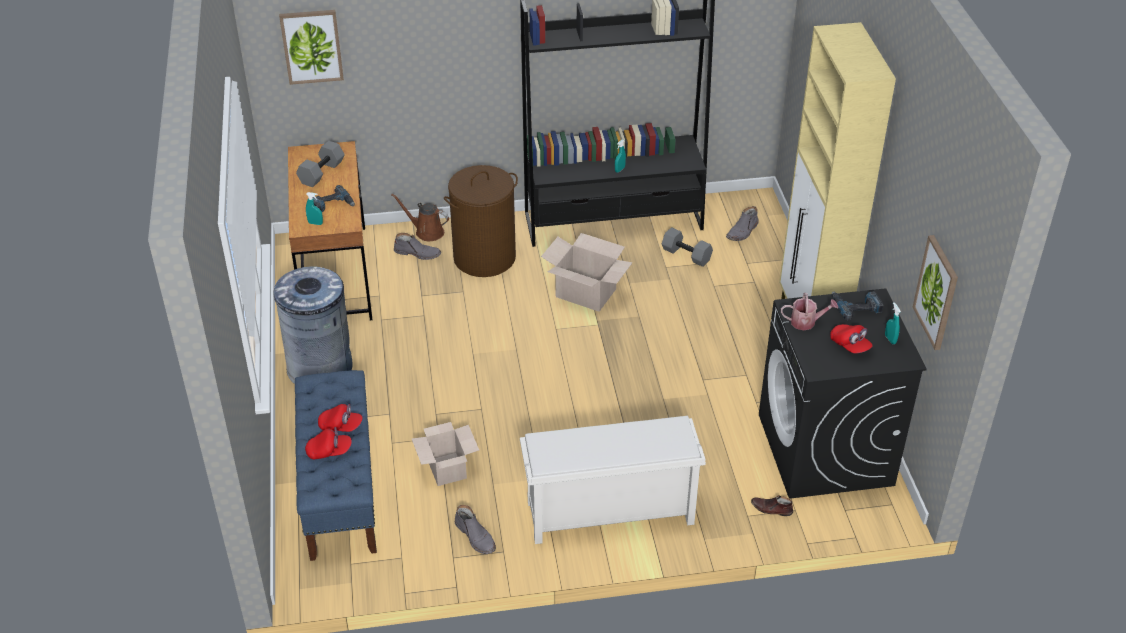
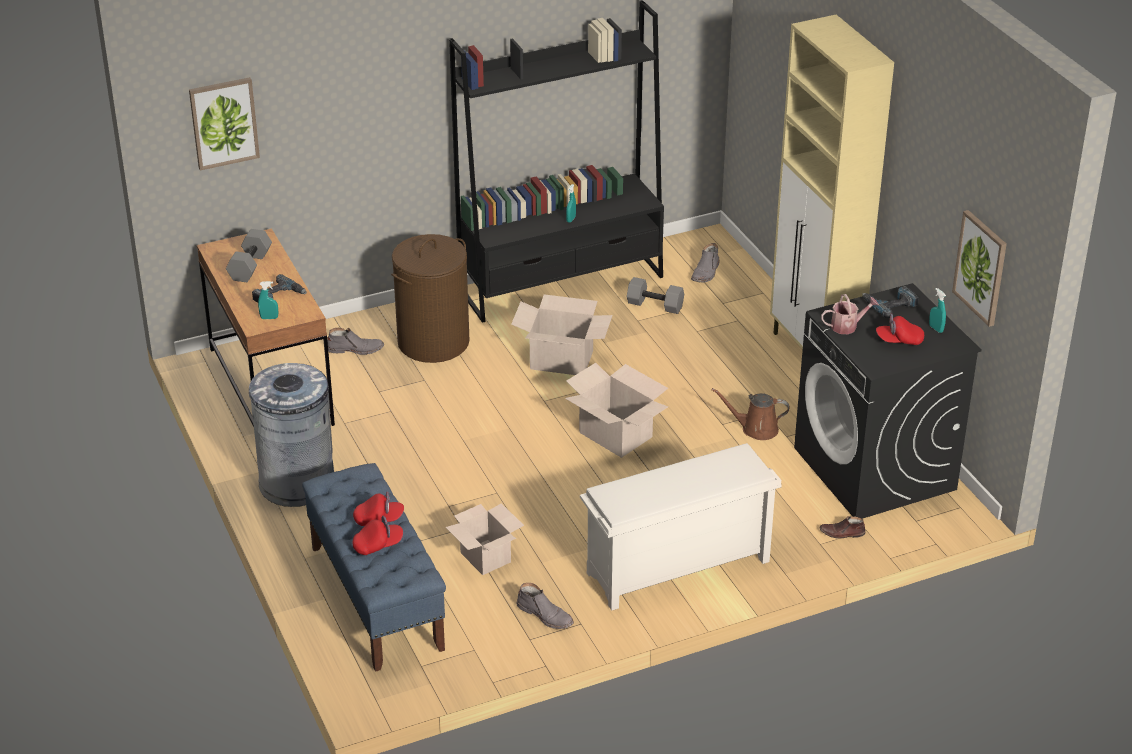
camera: 15 degrees left, 5 degrees down
brown watering can [391,194,449,241] -> brown watering can moved to [712,388,789,440]
red cap [830,324,873,353] -> red cap turned 135 degrees clockwise [876,313,924,345]
none -> cardboard box [565,363,668,458]

